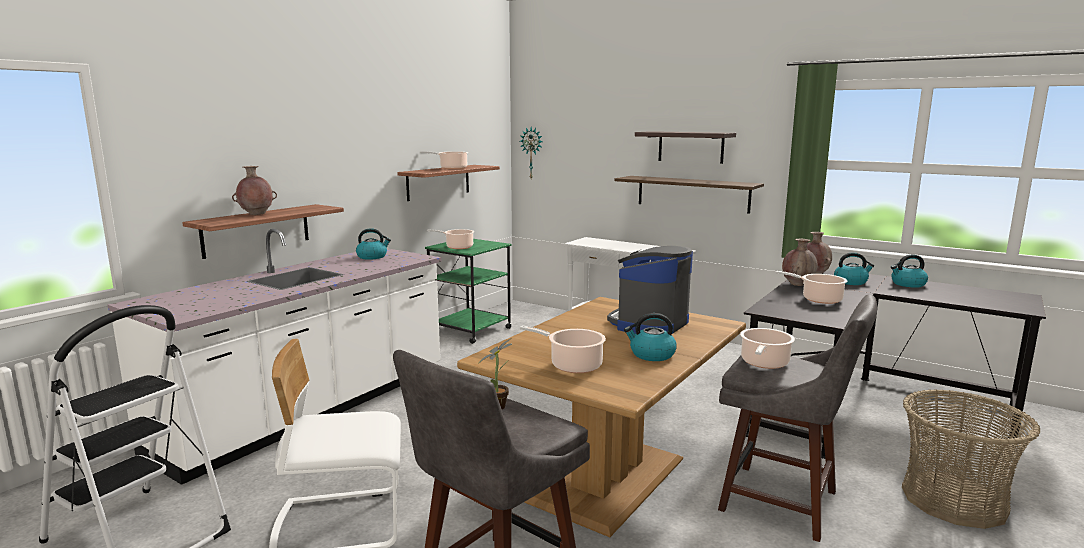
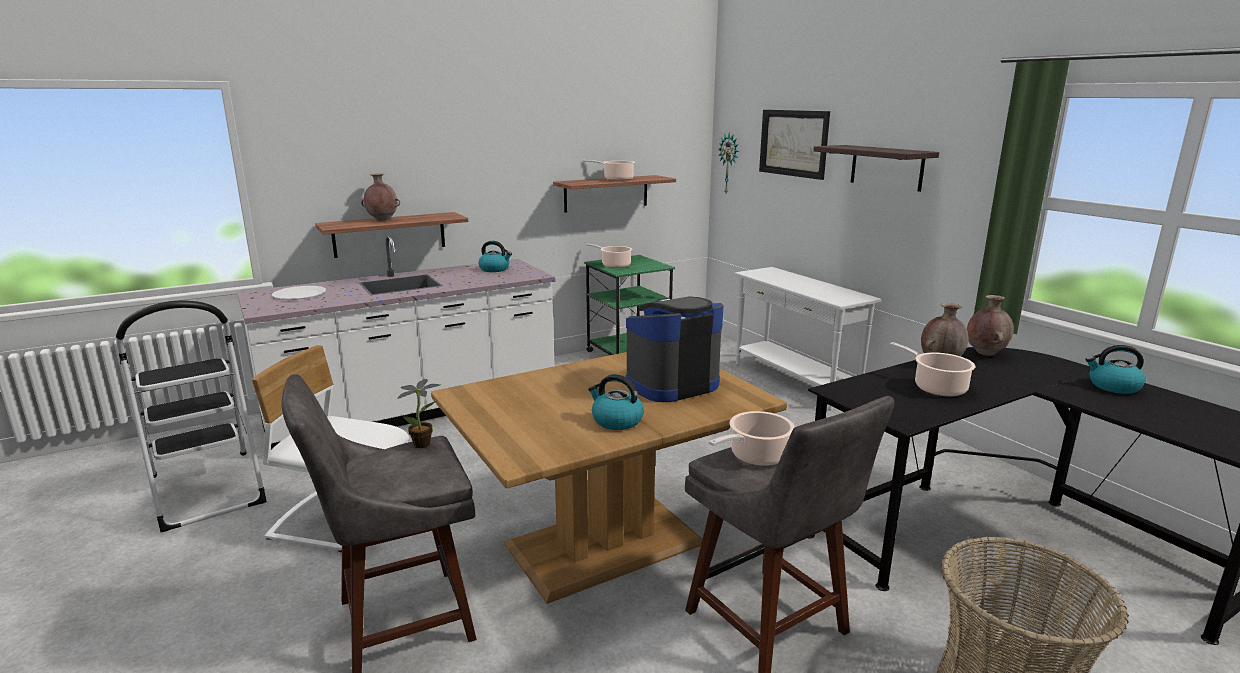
camera: 25 degrees right, 5 degrees up
cooking pot [520,325,606,373] -> none
shelf [614,176,764,214] -> none
kettle [834,252,874,285] -> none
none -> white plate [272,286,326,300]
none -> picture [759,110,830,180]

